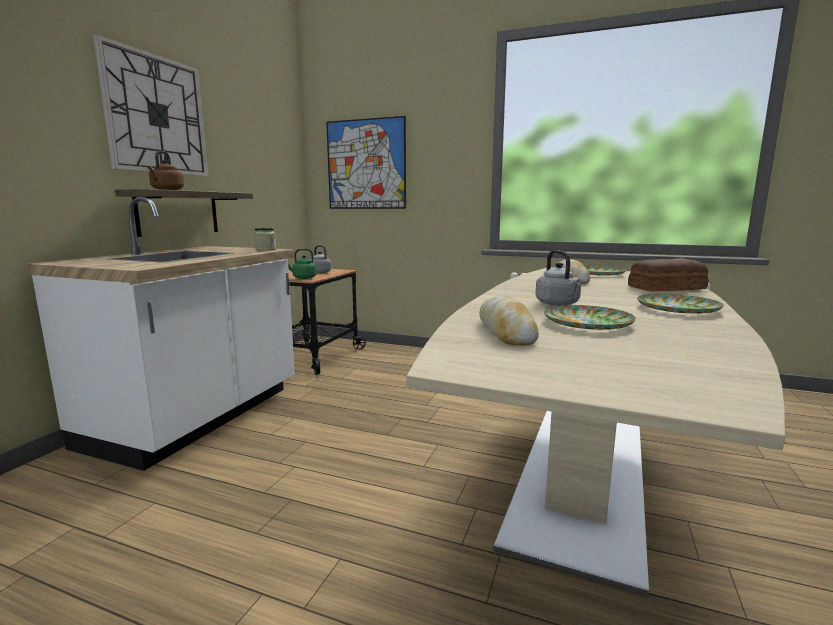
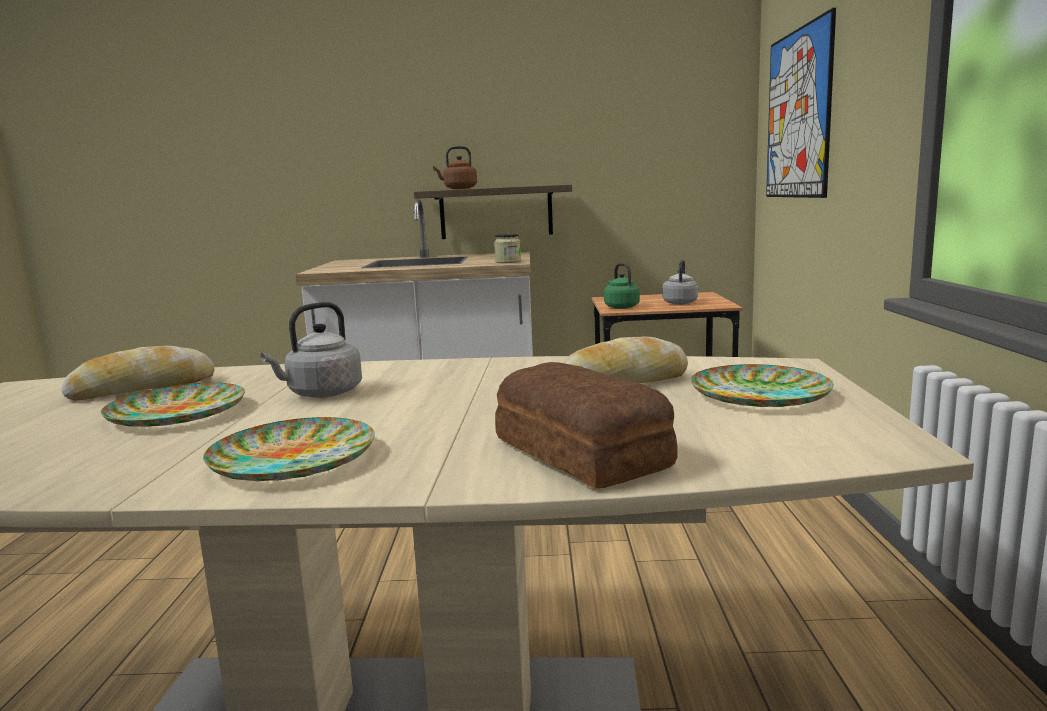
camera: 70 degrees right, 0 degrees up
wall clock [93,34,209,176] -> none

